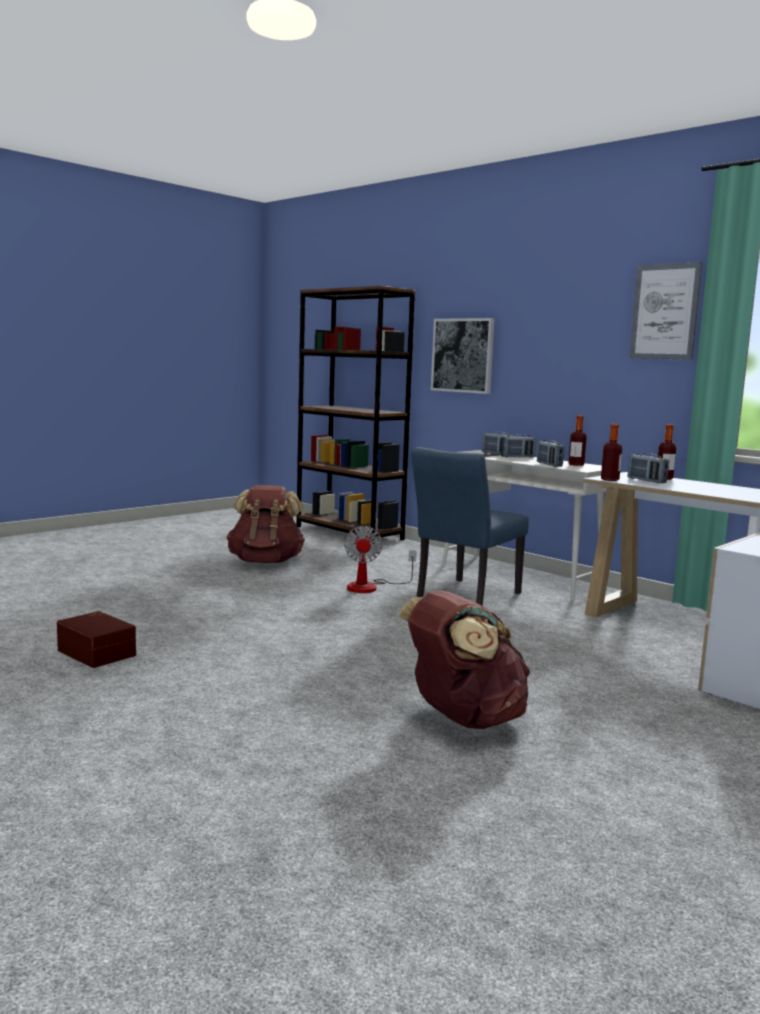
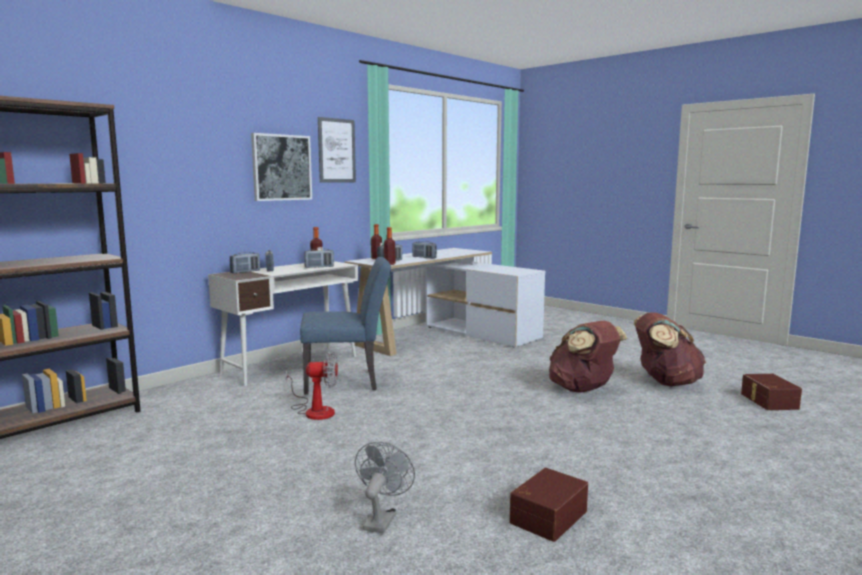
camera: 90 degrees left, 0 degrees up
brown backpack [227,485,305,563] -> brown backpack moved to [633,312,706,387]
blue chair [411,447,529,606] -> blue chair turned 45 degrees counterclockwise [300,257,391,395]
picture [431,318,495,394] -> picture moved to [251,133,312,201]
none -> grey fan [355,442,415,534]
none -> radio [412,241,437,259]
none -> brown storage box [741,374,802,410]

